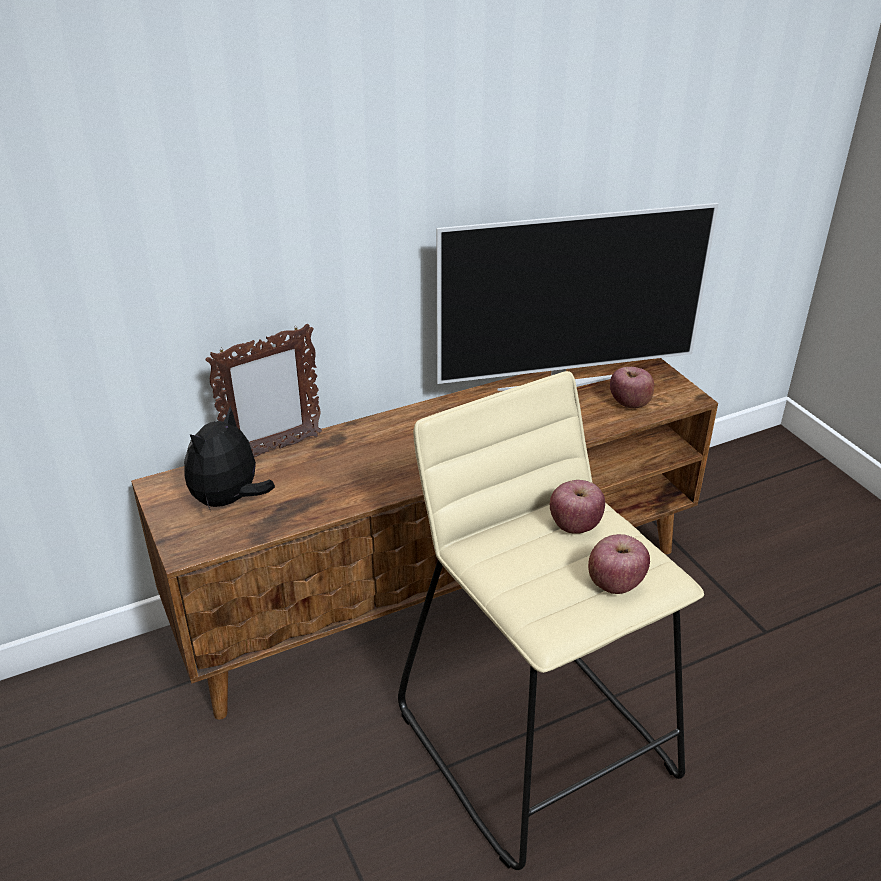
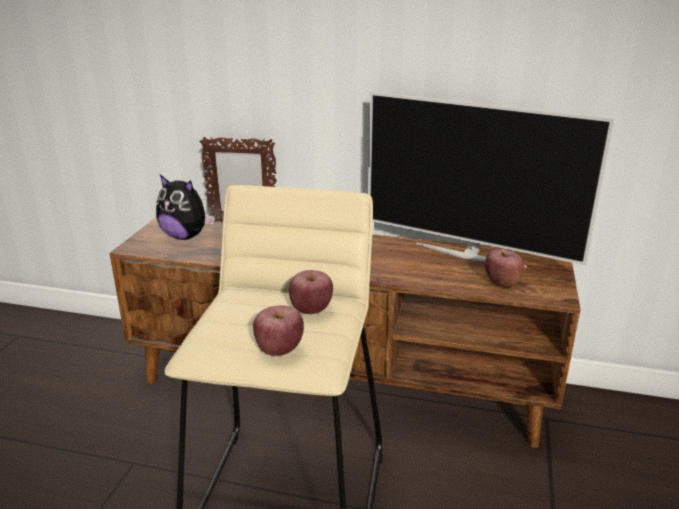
camera: 40 degrees right, 10 degrees down
plush toy [184,406,275,512] -> plush toy turned 135 degrees counterclockwise [156,175,215,240]

